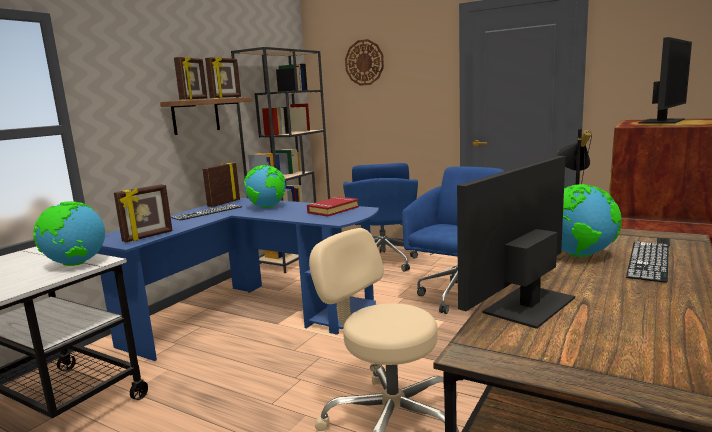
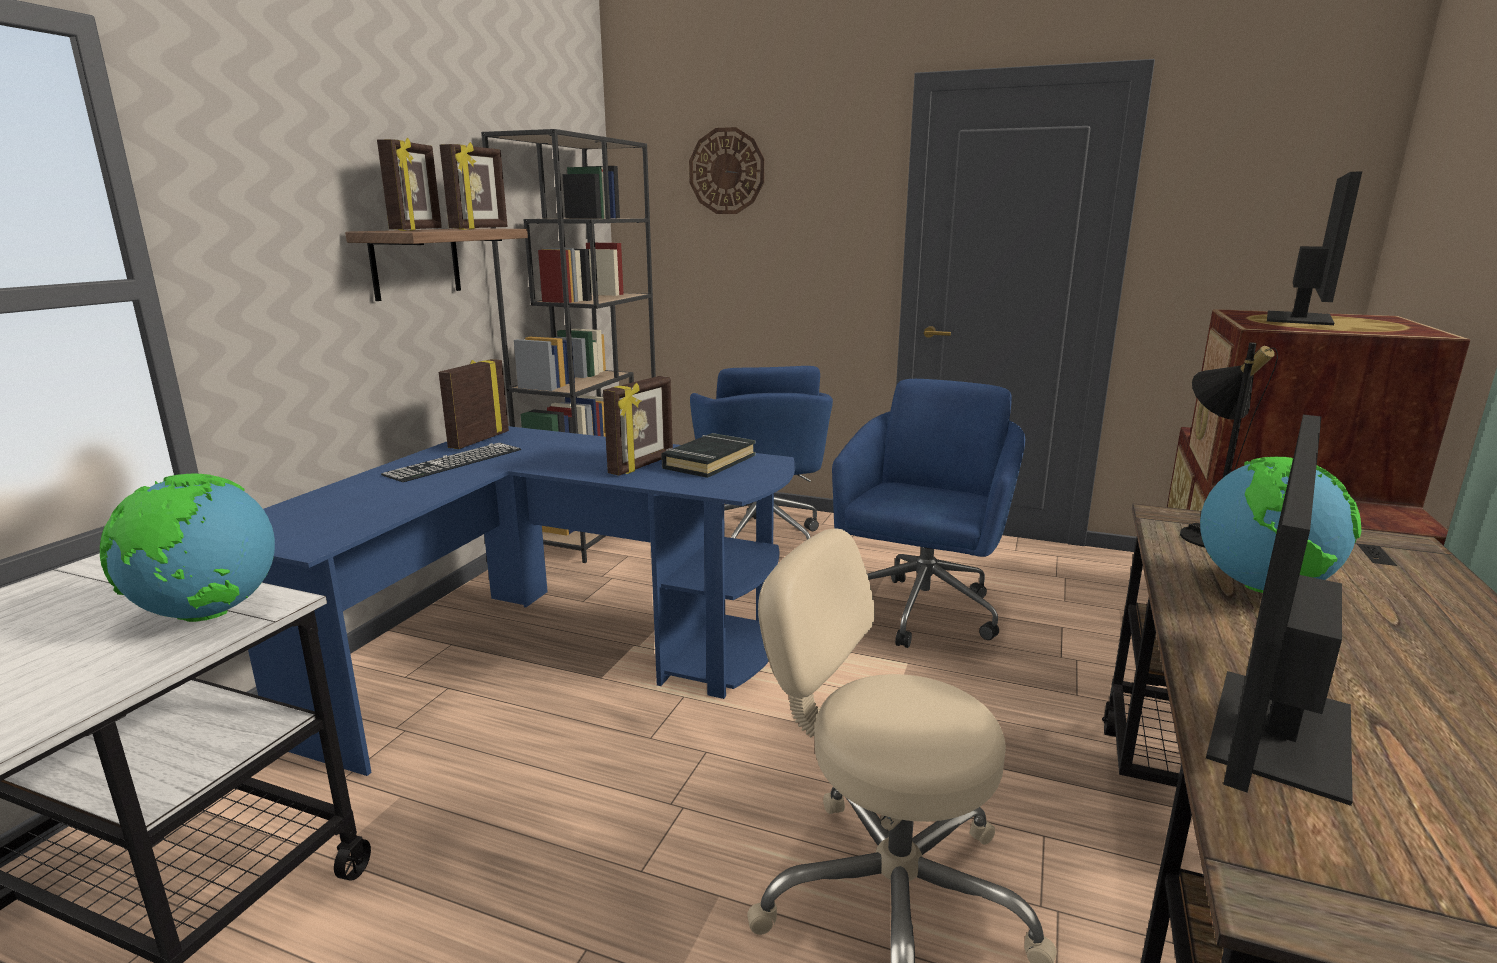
camera: 10 degrees left, 5 degrees up
picture frame [114,184,173,242] -> picture frame moved to [603,376,673,476]
globe [244,165,286,208] -> none
red book [307,196,359,217] -> black book [661,433,755,478]
keyboard [626,242,669,283] -> none

